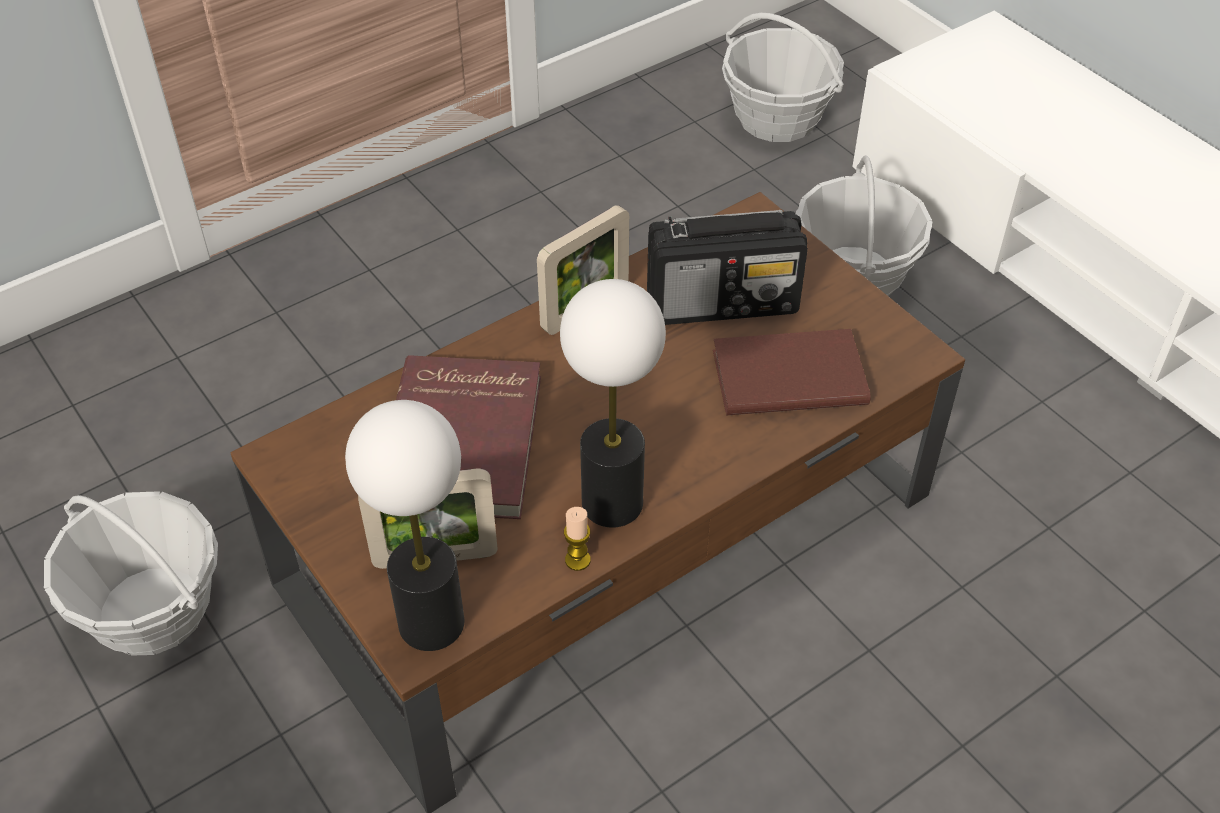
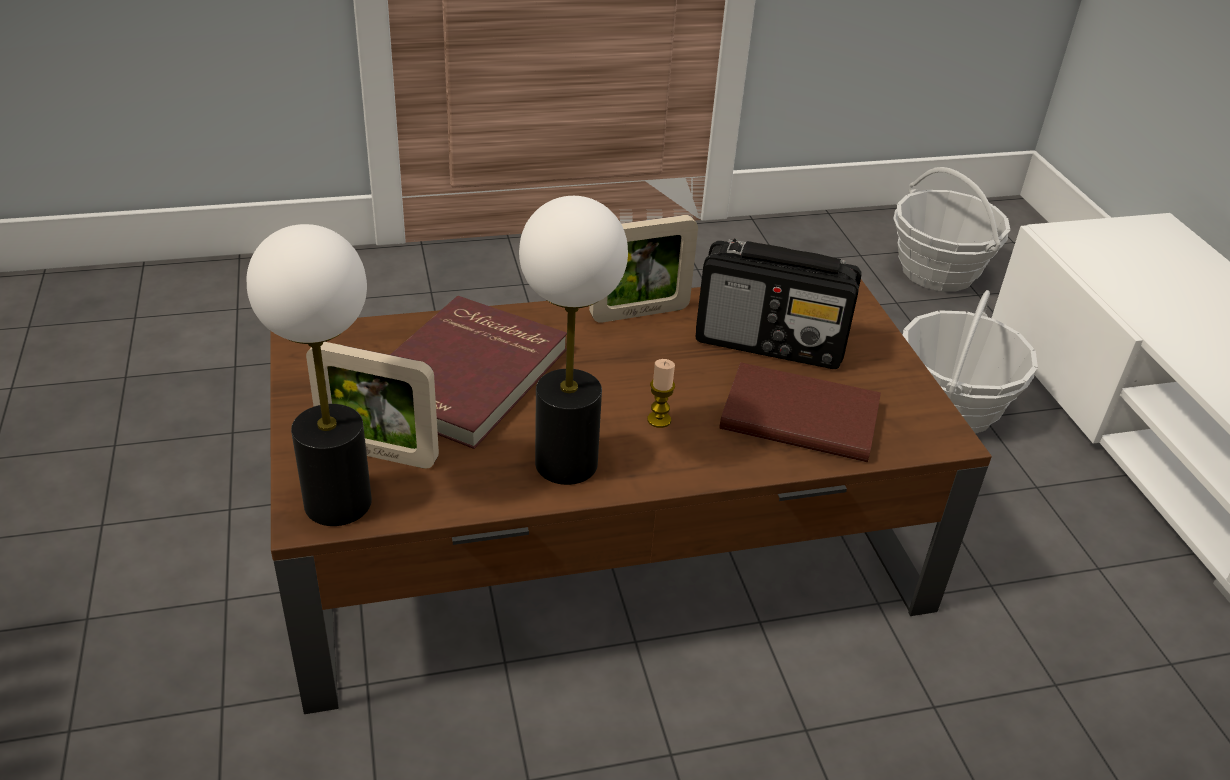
camera: 20 degrees right, 10 degrees down
basket [44,491,218,656] -> none
candle [564,507,591,571] -> candle moved to [647,359,675,428]

